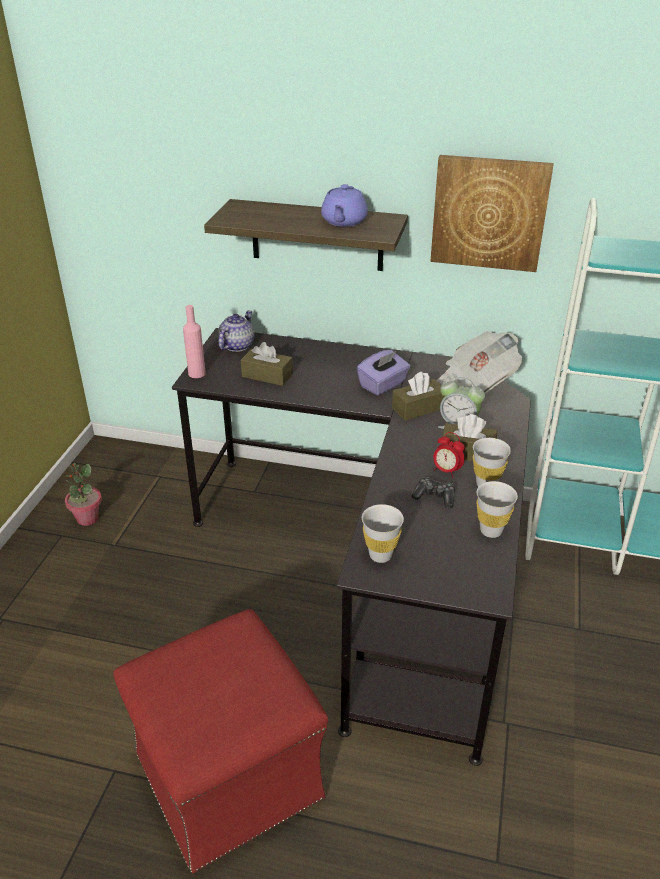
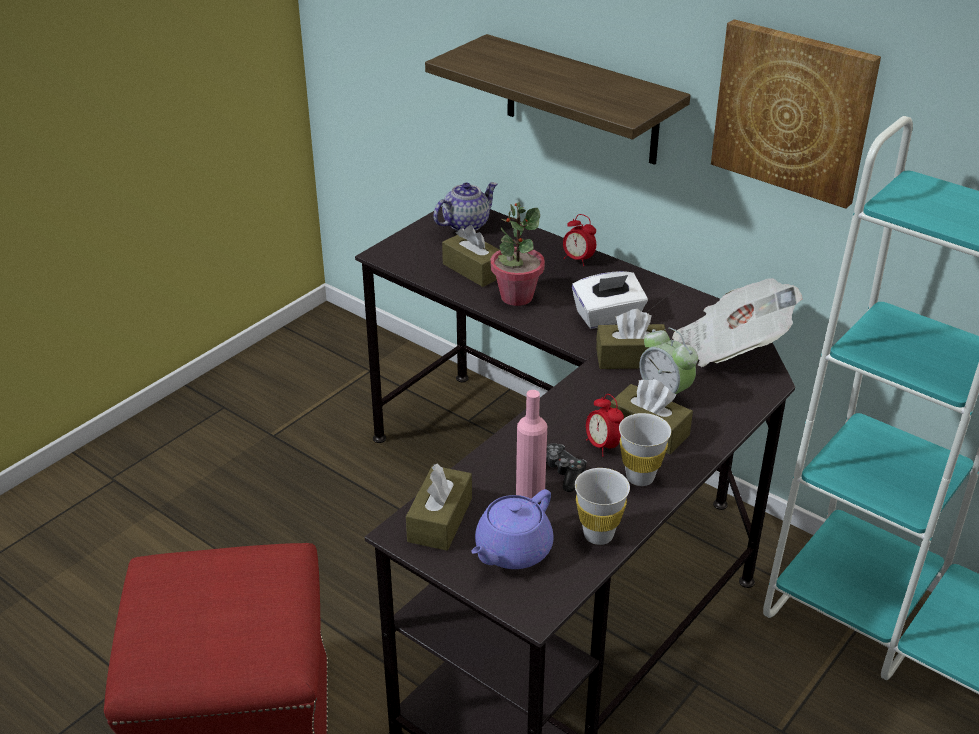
camera: 25 degrees right, 0 degrees up
potted plant [65,463,102,526] -> potted plant moved to [490,202,545,306]
pink bottle [183,305,206,378] -> pink bottle moved to [516,390,547,502]
purple teapot [321,184,368,227] -> purple teapot moved to [471,489,554,569]
purple tissue box [357,350,410,396] -> white tissue box [572,271,648,329]
white cup [362,504,404,563] -> brown tissue box [406,464,472,551]
none -> alarm clock [563,214,596,266]

